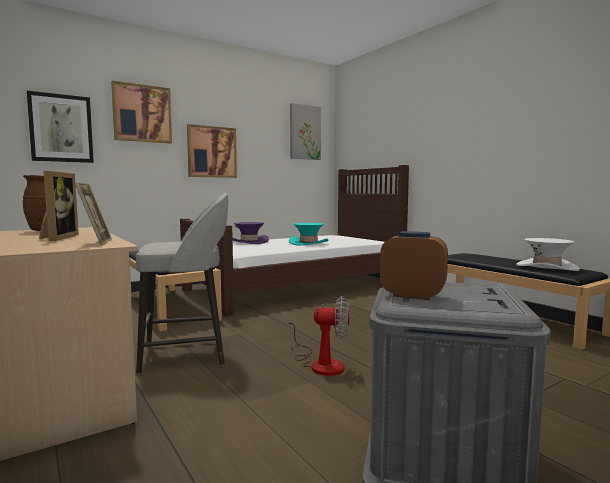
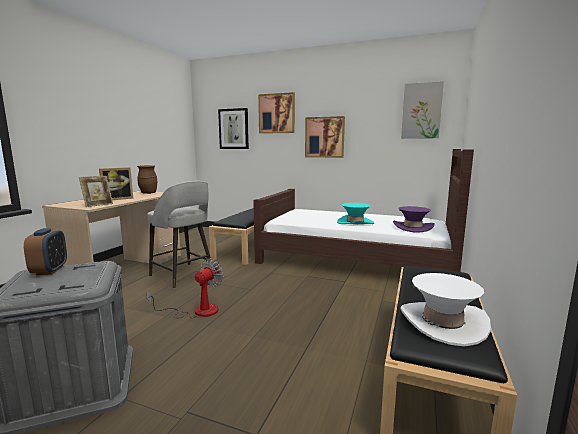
camera: 55 degrees right, 5 degrees up
purple hat [233,222,269,244] -> purple hat moved to [393,206,434,233]
fan [288,296,349,376] -> fan turned 120 degrees counterclockwise [146,259,223,318]

